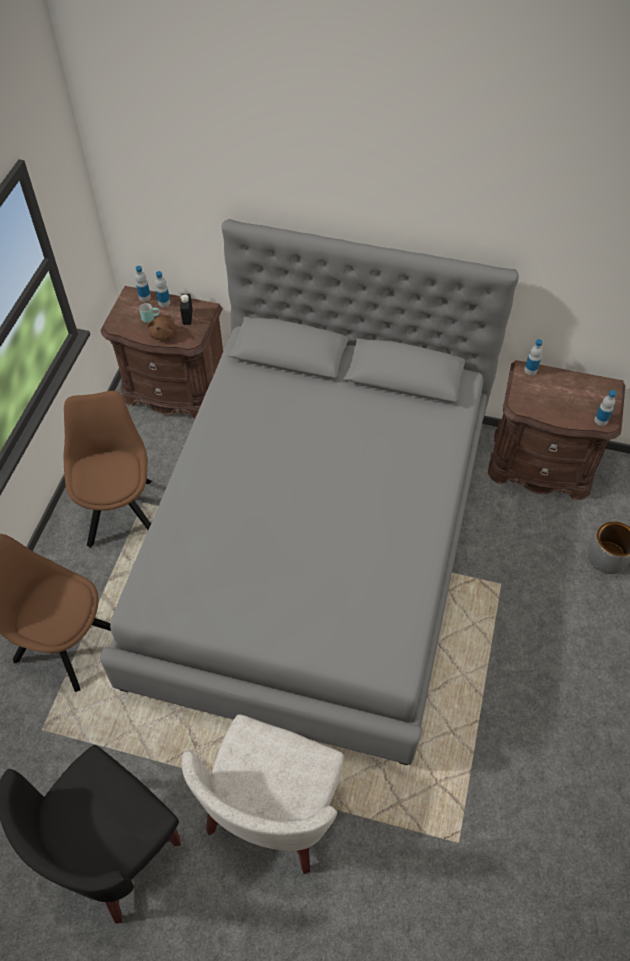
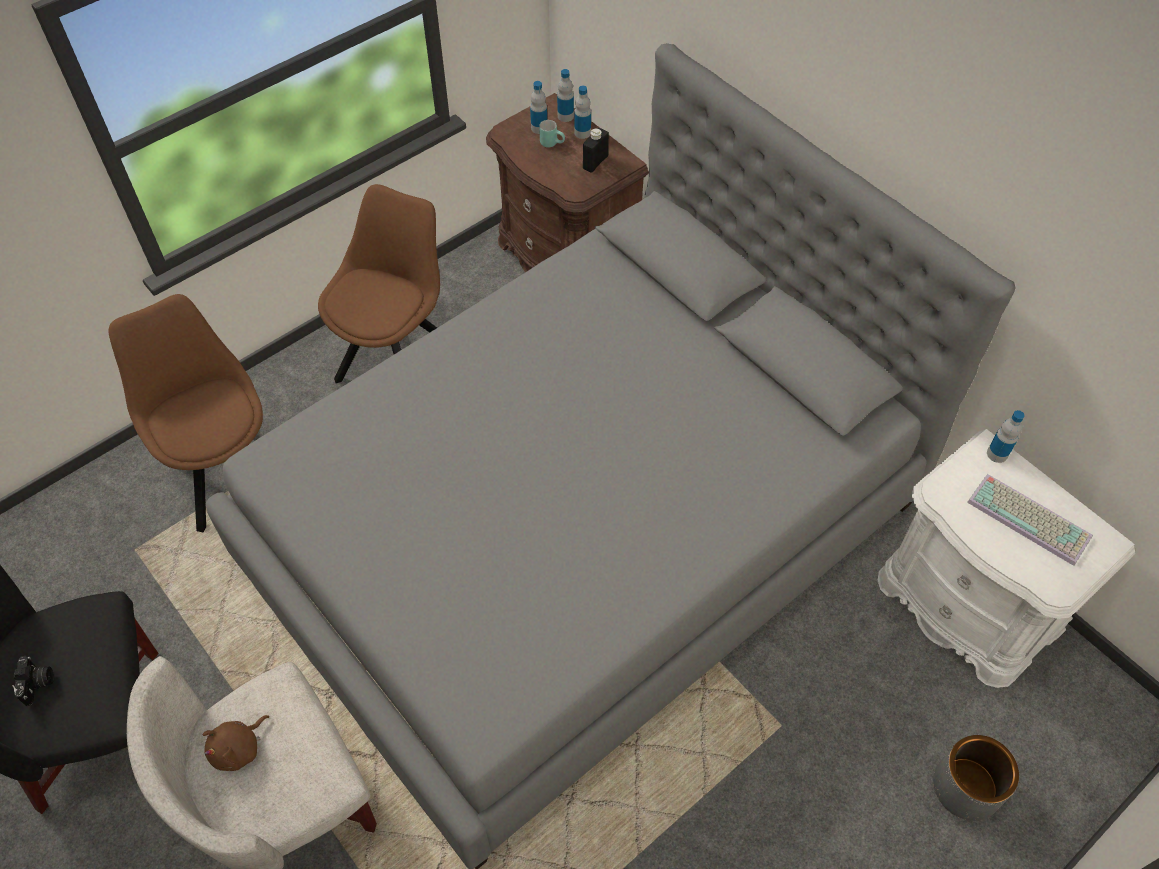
camera: 35 degrees right, 0 degrees up
brown plush toy [148,315,177,340] -> brown plush toy moved to [203,715,269,771]
brown nightstand [488,360,625,500] -> white nightstand [878,429,1135,688]
bottle [594,390,616,426] -> bottle moved to [530,81,547,134]
none -> camera [12,656,54,706]
none -> keyboard [967,474,1093,566]

